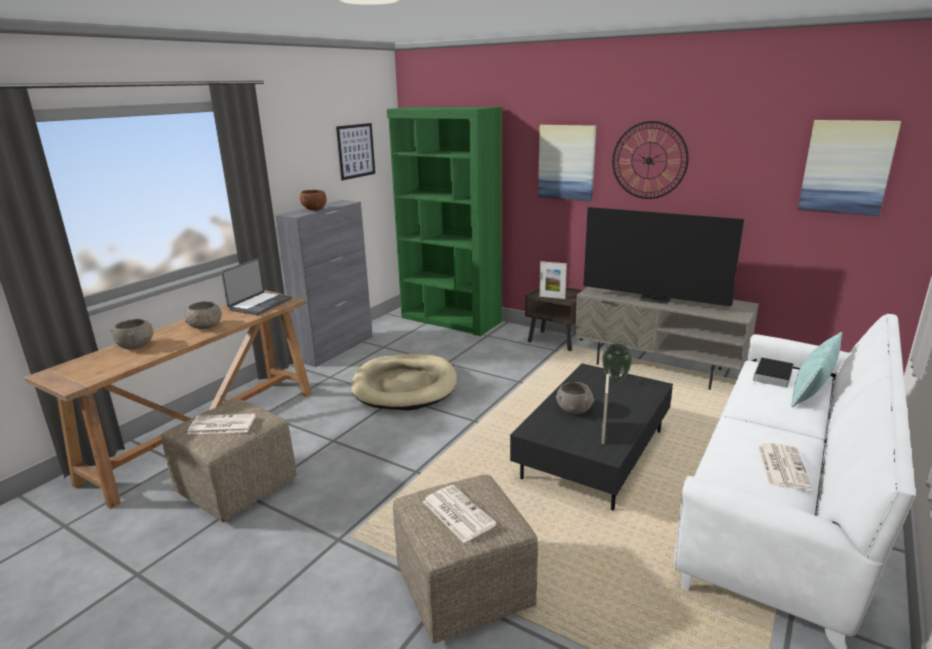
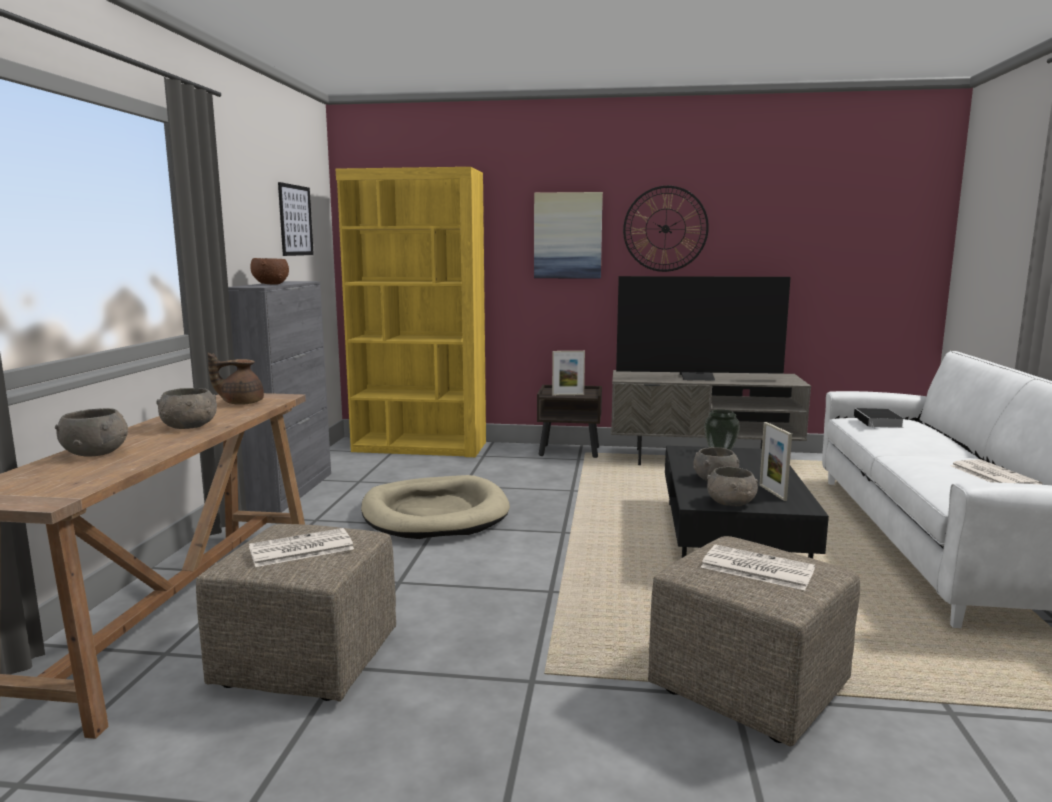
camera: 25 degrees left, 10 degrees down
laptop [221,258,292,315] -> brown teapot [208,353,264,405]
green bookcase [387,107,502,336] -> yellow bookcase [336,167,486,457]
pillow [791,332,842,407] -> none
picture [798,120,901,216] -> none
none -> grey bowl [707,466,758,506]

